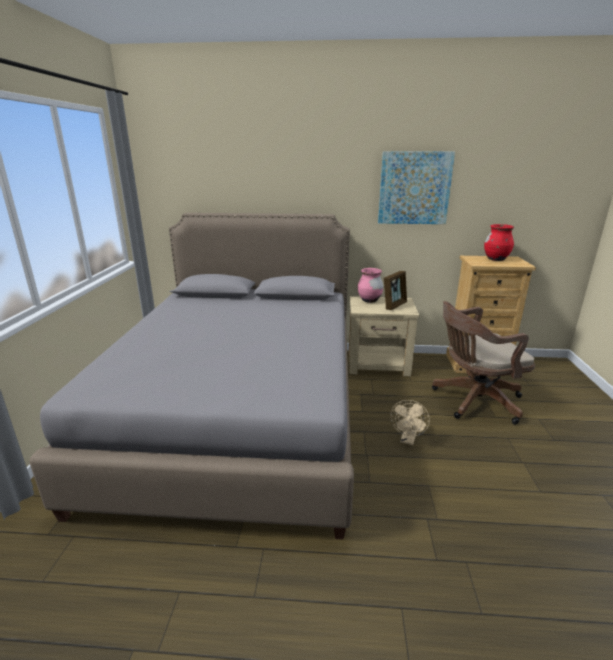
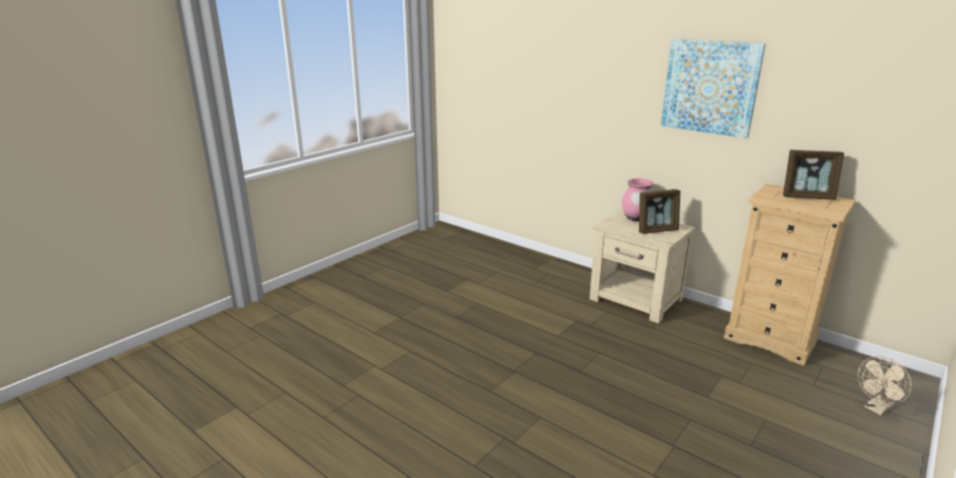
camera: 35 degrees right, 0 degrees up
grey bed [29,213,354,540] -> none
beige fan [390,400,430,445] -> beige fan moved to [858,356,912,415]
brown office chair [432,301,535,425] -> none
red vase [484,224,514,261] -> picture frame [783,150,844,200]

